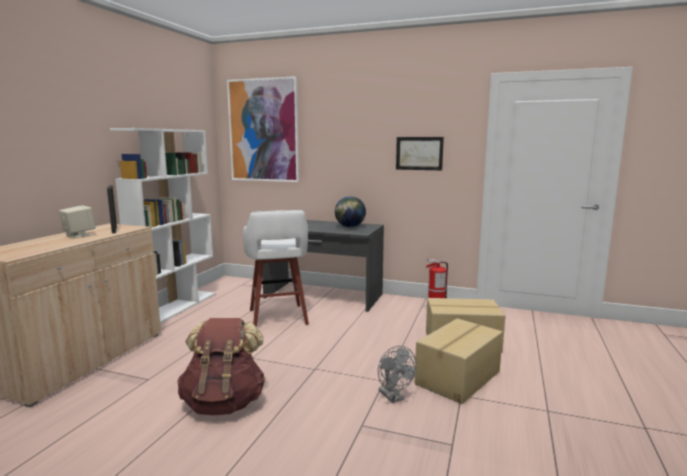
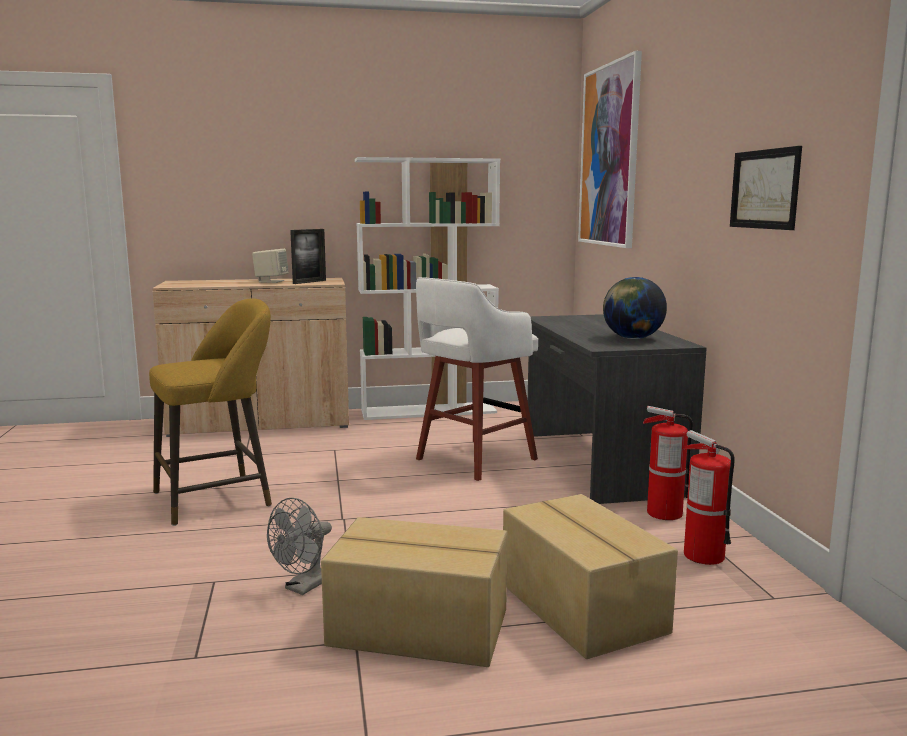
camera: 60 degrees right, 0 degrees up
brown backpack [177,318,266,415] -> yellow stool [149,299,272,526]
none -> fire extinguisher [643,406,693,520]

